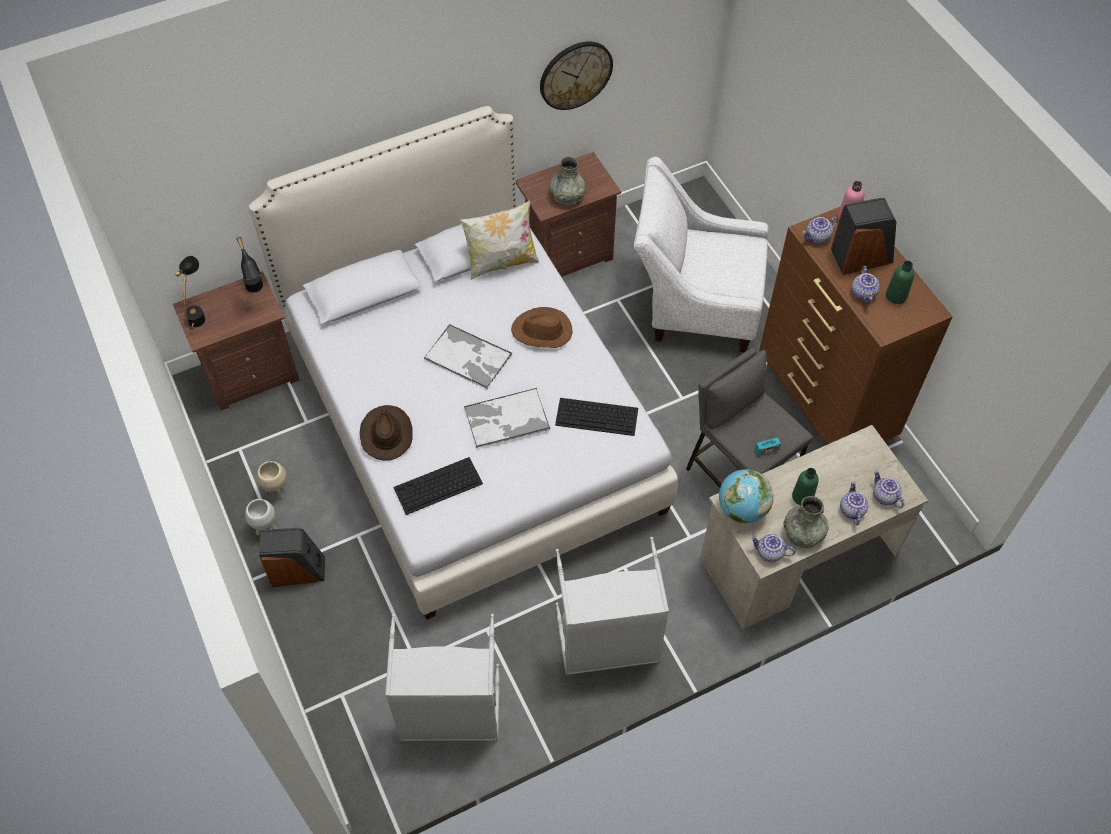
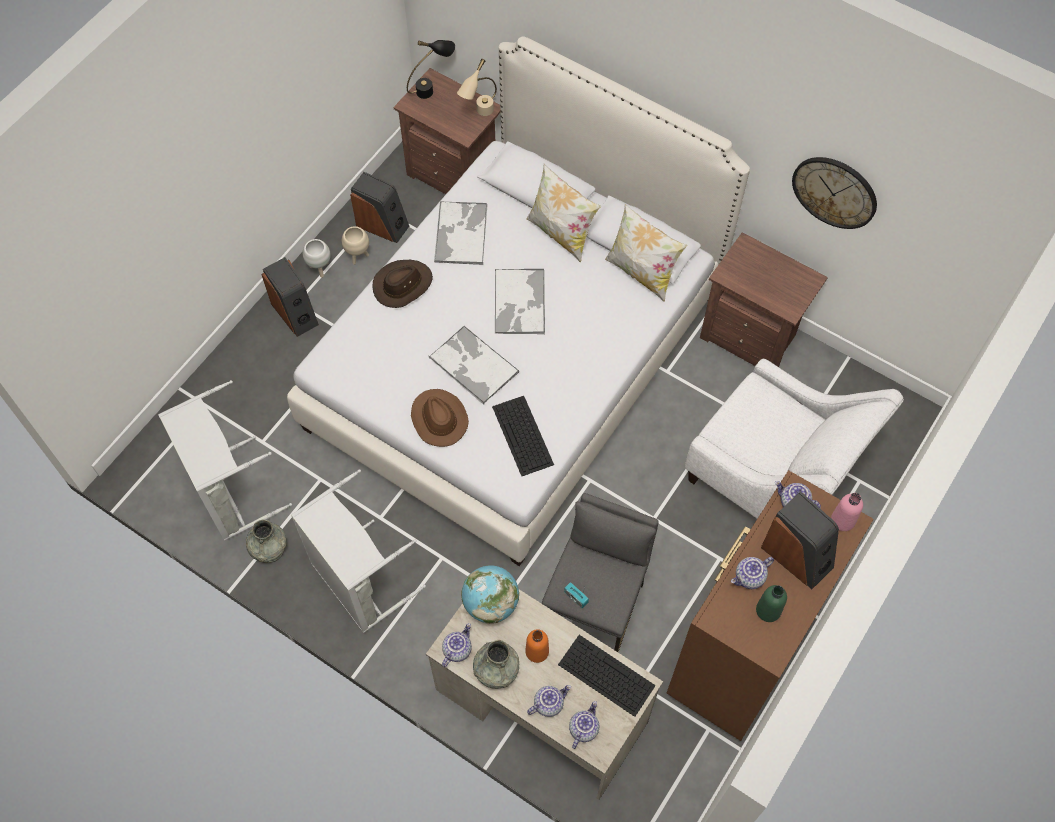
camera: 60 degrees right, 5 degrees up
black table lamp [236,237,263,292] -> beige table lamp [457,59,497,116]
keyboard [393,457,483,515] -> keyboard moved to [558,635,656,717]
brown hat [511,307,573,348] -> brown hat moved to [411,389,469,447]
grey vase [550,157,585,206] -> grey vase moved to [246,520,287,563]
white armchair [634,157,768,352] -> white armchair turned 150 degrees clockwise [685,359,904,519]
teapot [750,534,795,562] -> teapot turned 45 degrees clockwise [442,623,472,667]
green bottle [792,468,819,505] -> orange bottle [525,629,549,663]
none -> speaker [350,172,409,243]
none -> tray [434,201,488,265]
none -> pillow [526,164,601,262]

